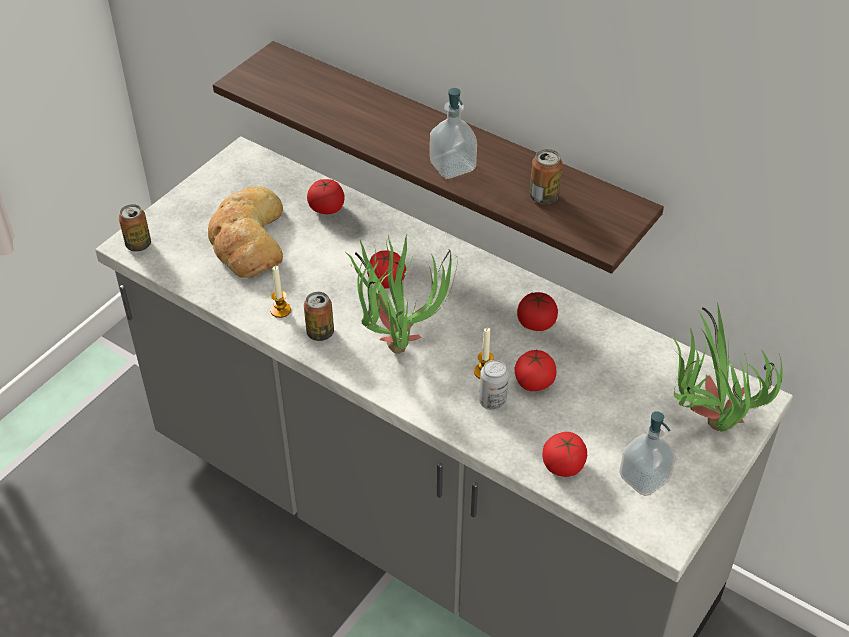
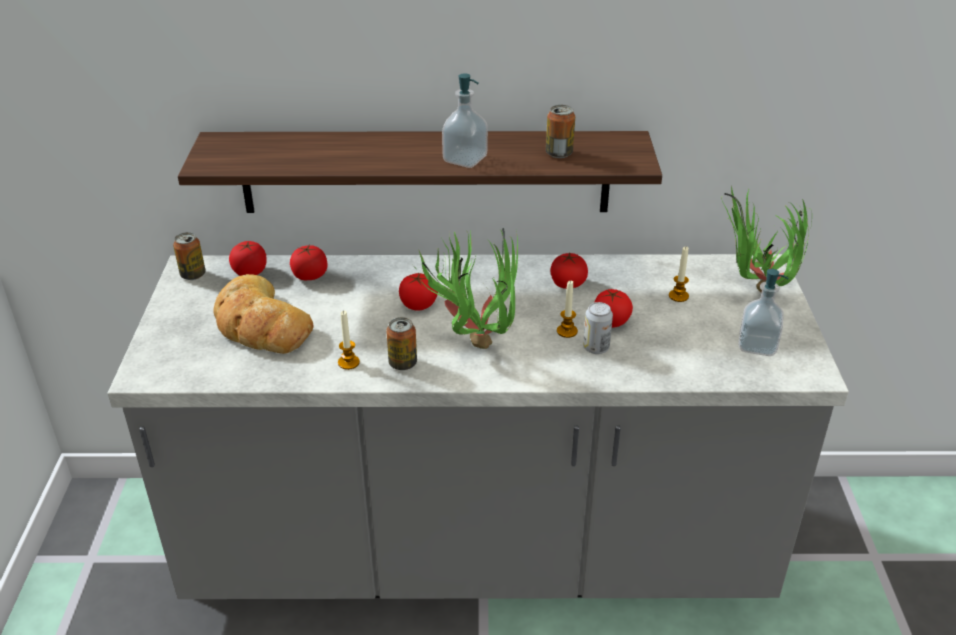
camera: 35 degrees left, 10 degrees down
can [119,204,151,252] -> can moved to [173,232,206,280]
tomato [542,432,587,477] -> tomato moved to [229,241,266,276]
none -> candle [669,246,689,302]

